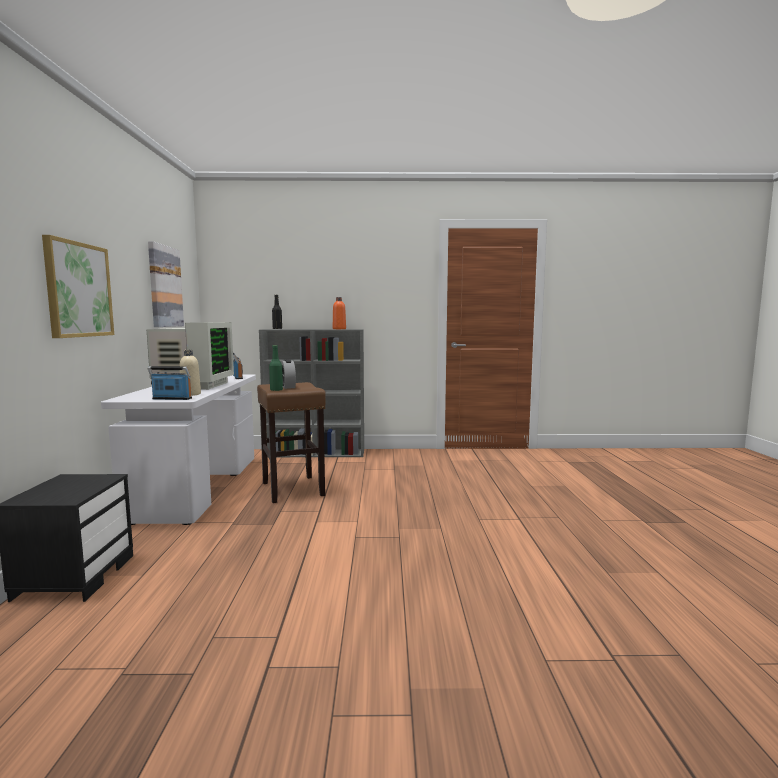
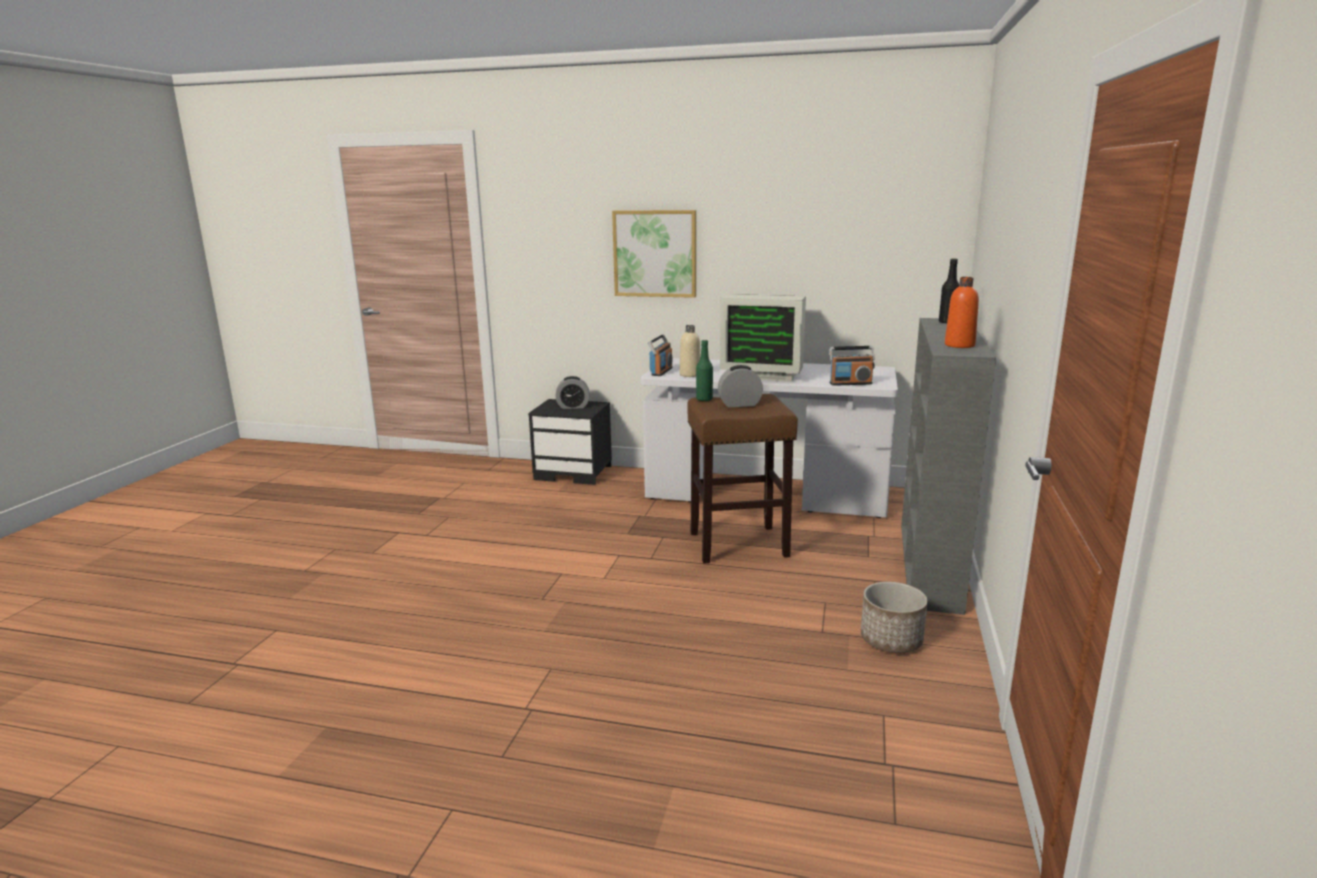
camera: 105 degrees right, 10 degrees up
picture [148,241,184,327] -> none
none -> alarm clock [556,376,589,409]
none -> planter [861,582,928,653]

